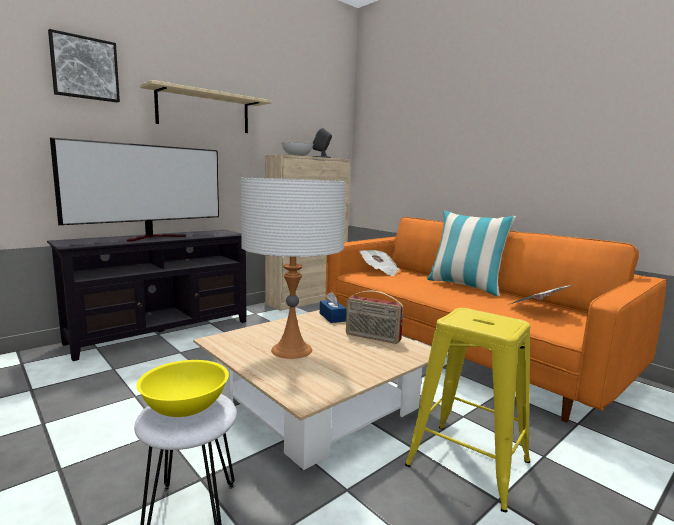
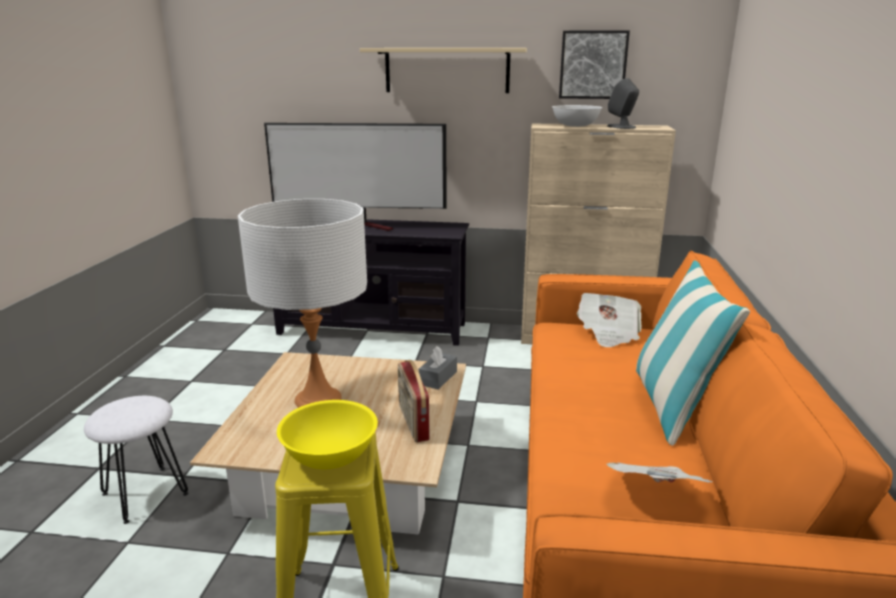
camera: 50 degrees right, 10 degrees up
picture [48,29,120,103] -> picture moved to [559,30,630,99]
yellow bowl [136,360,229,417] -> yellow bowl moved to [277,400,378,469]
blue tissue box [320,292,347,323] -> grey tissue box [419,346,457,389]

